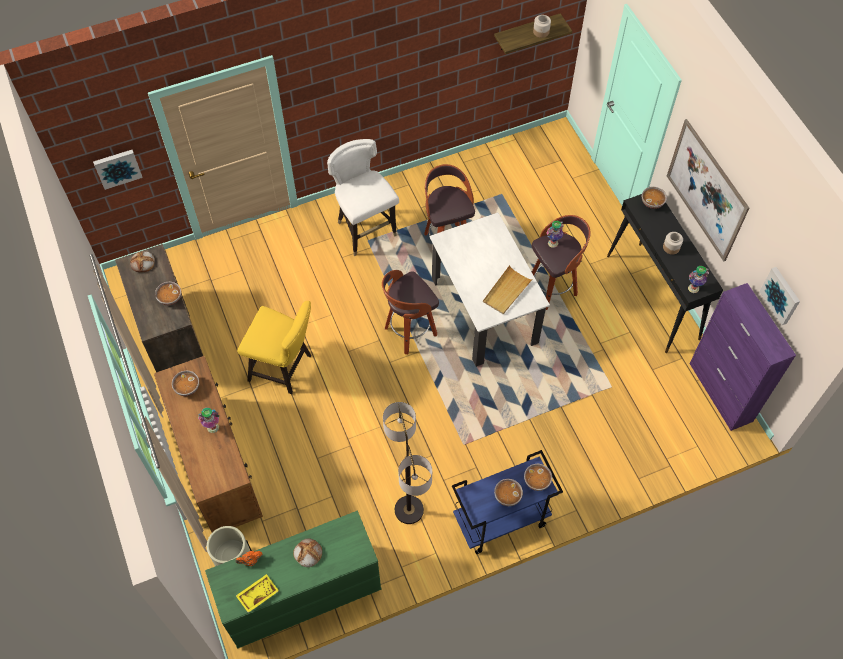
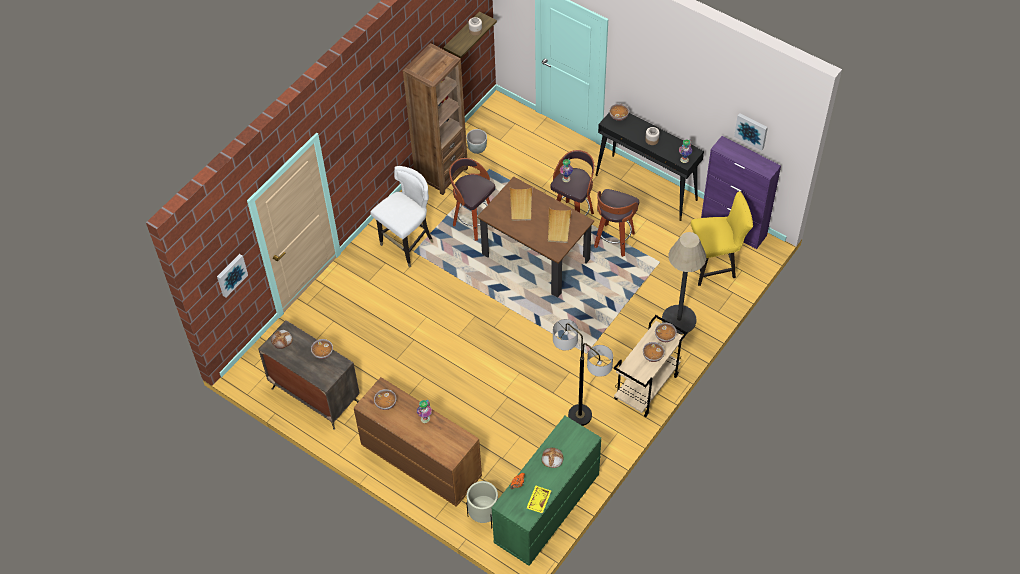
camera: 30 degrees left, 5 degrees down
yellow chair [237,301,311,394] -> yellow chair moved to [691,191,753,286]
white chair [327,139,399,256] -> white chair turned 105 degrees clockwise [370,166,433,267]
stool [382,270,439,354] -> stool moved to [594,189,639,257]
white dining table [430,212,550,367] -> brown dining table [477,177,594,298]
blue cart [452,450,563,554] -> beige cart [614,315,687,417]
picture [667,119,749,261] -> none
none -> brown bookcase [403,43,468,195]
none -> grey planter [466,129,487,154]
none -> beige tray [510,187,532,221]
none -> floor lamp [662,232,706,334]

